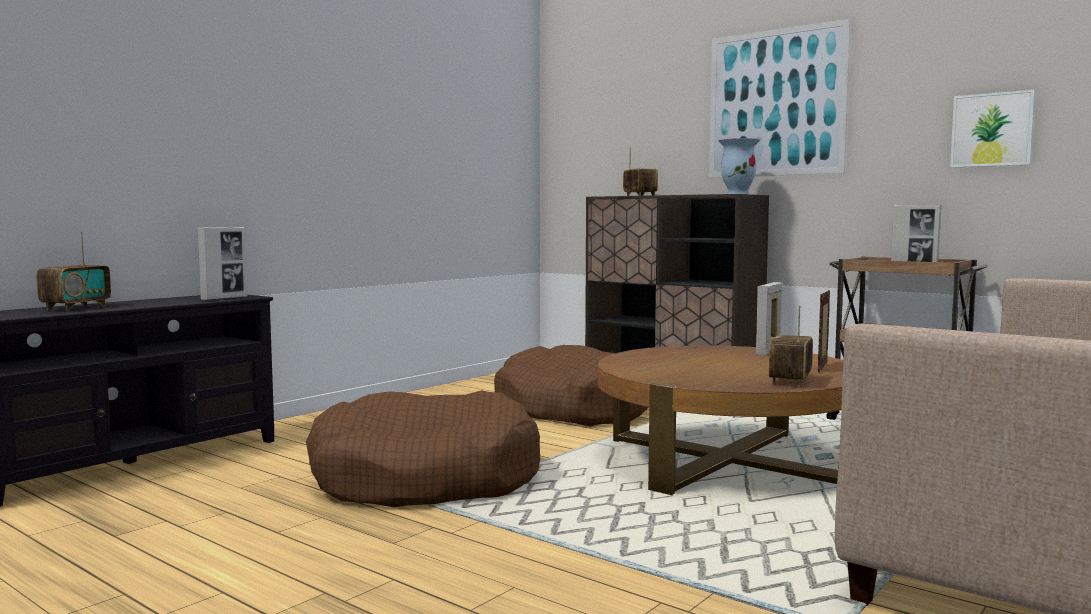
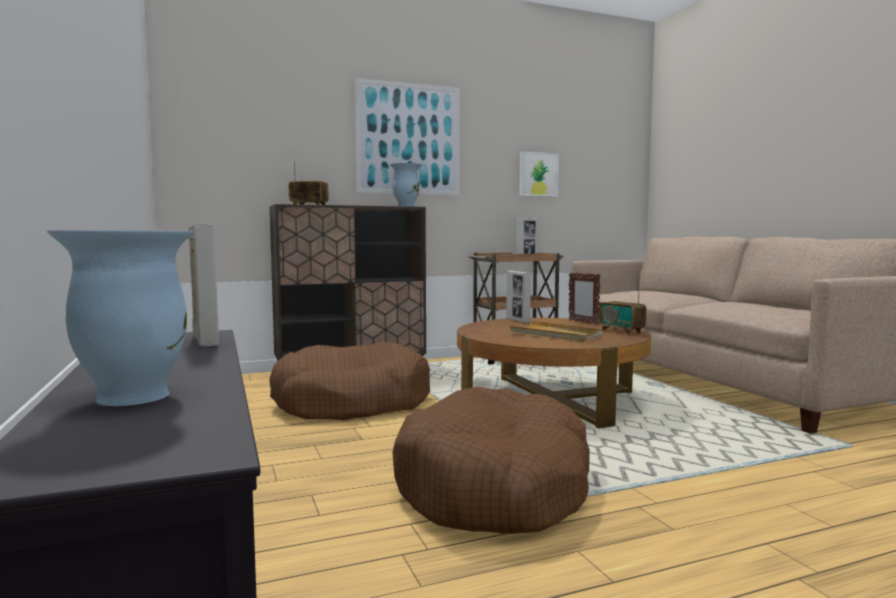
camera: 60 degrees left, 0 degrees up
radio [36,232,111,311] -> vase [47,230,194,406]
none -> beige tray [510,321,602,342]

